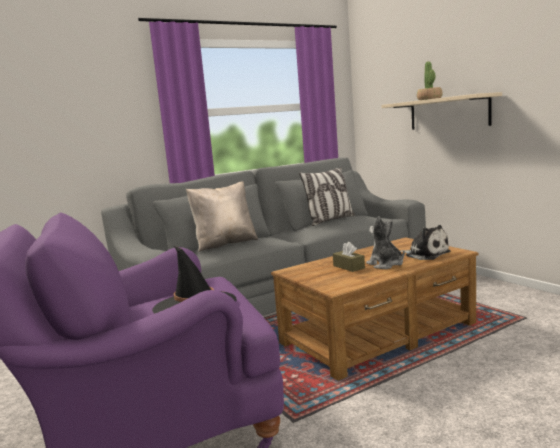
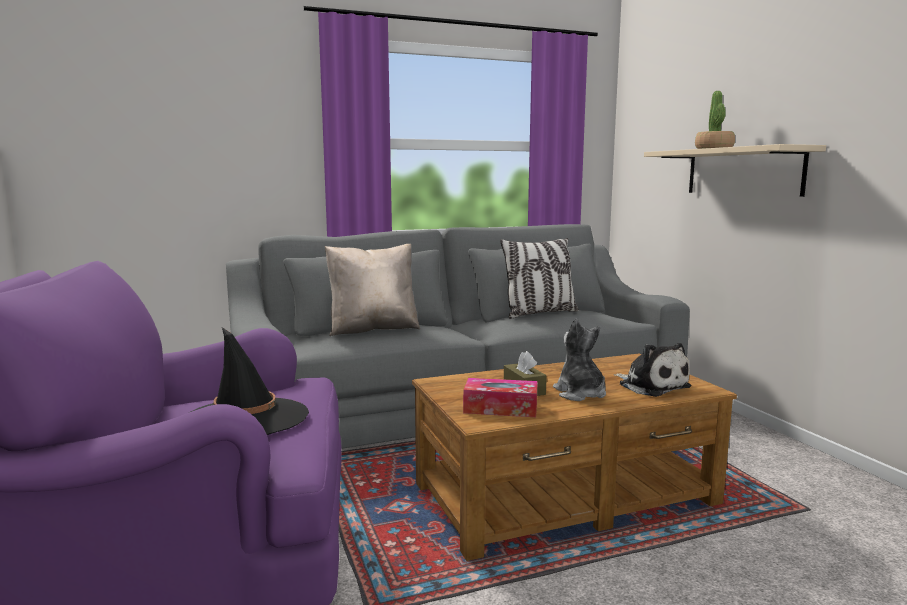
camera: 10 degrees right, 0 degrees up
none -> tissue box [463,378,538,417]

